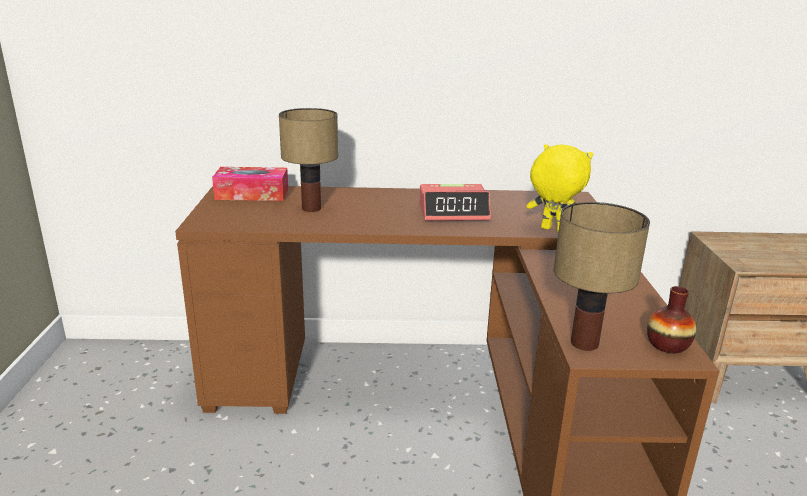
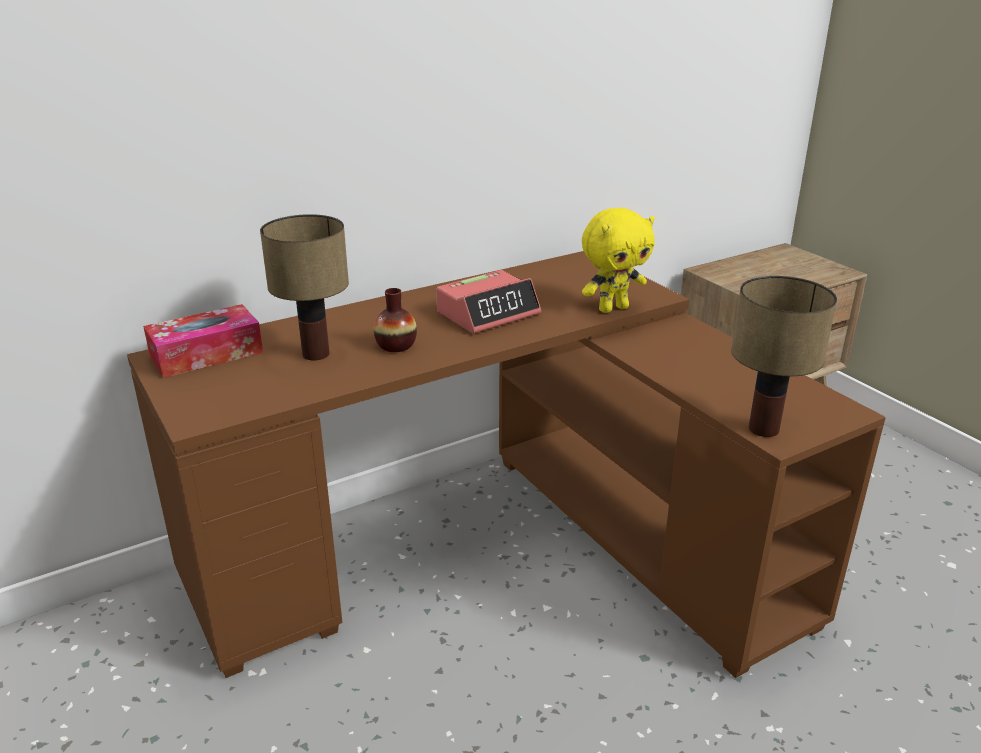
camera: 30 degrees left, 5 degrees up
yellow plush toy [527,144,593,232] -> yellow plush toy turned 150 degrees clockwise [582,208,655,313]
vase [647,286,696,353] -> vase moved to [374,288,417,352]

